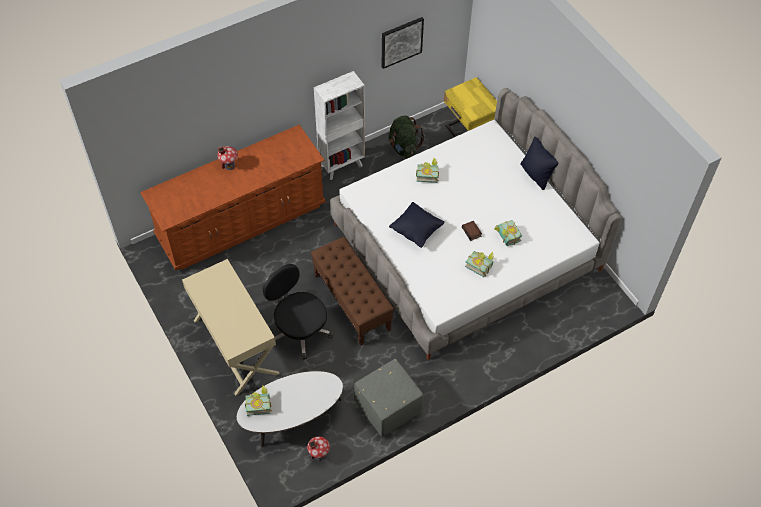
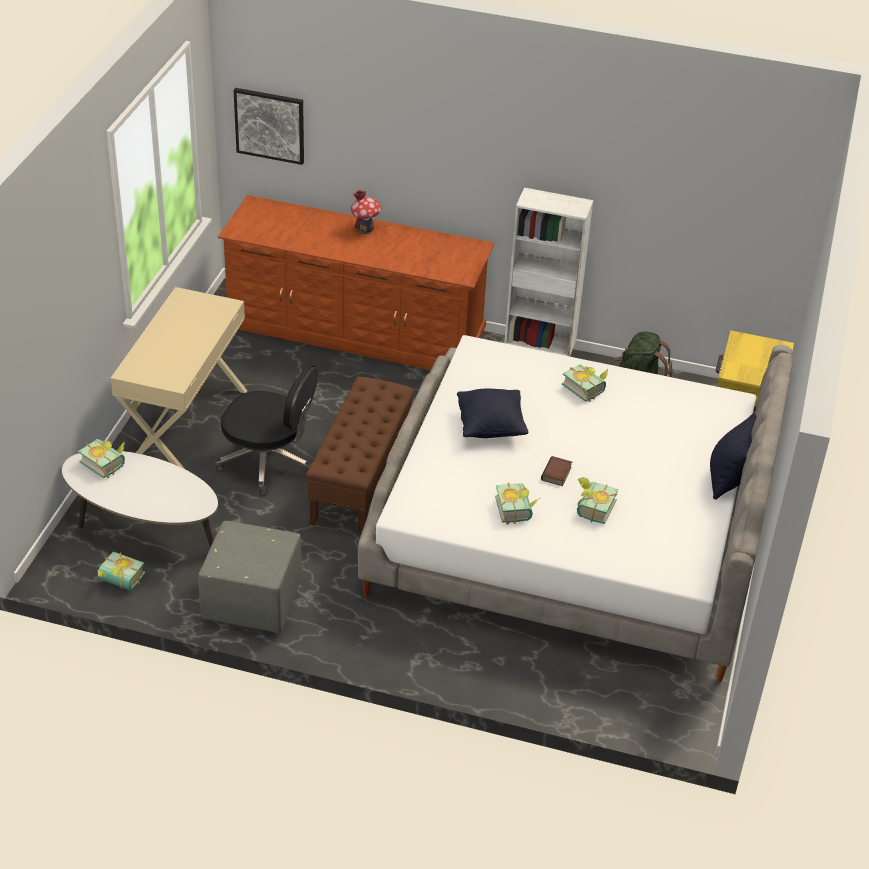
camera: 45 degrees right, 15 degrees down
black office chair [263,264,333,360] -> black office chair turned 105 degrees clockwise [215,364,318,496]
toy house [307,436,330,460] -> book [98,552,145,590]
picture [382,17,424,69] -> picture moved to [234,88,304,165]

